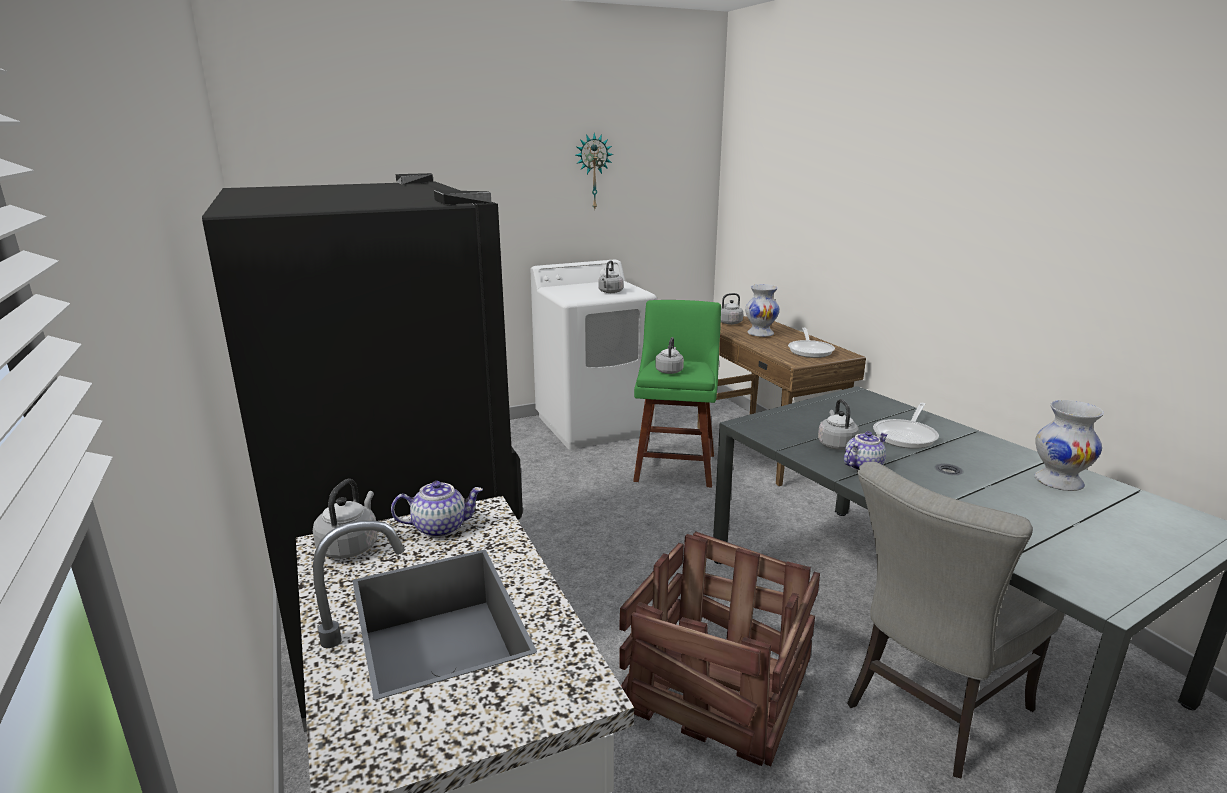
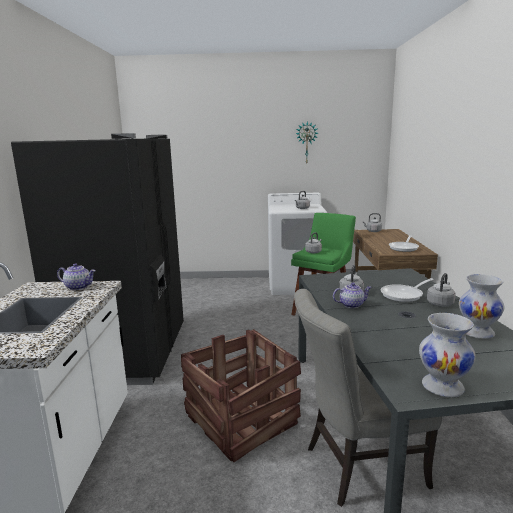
camera: 25 degrees right, 5 degrees down
grey kettle [313,479,378,559] -> grey kettle moved to [427,273,456,307]
white vase [745,284,780,337] -> white vase moved to [419,313,476,397]

